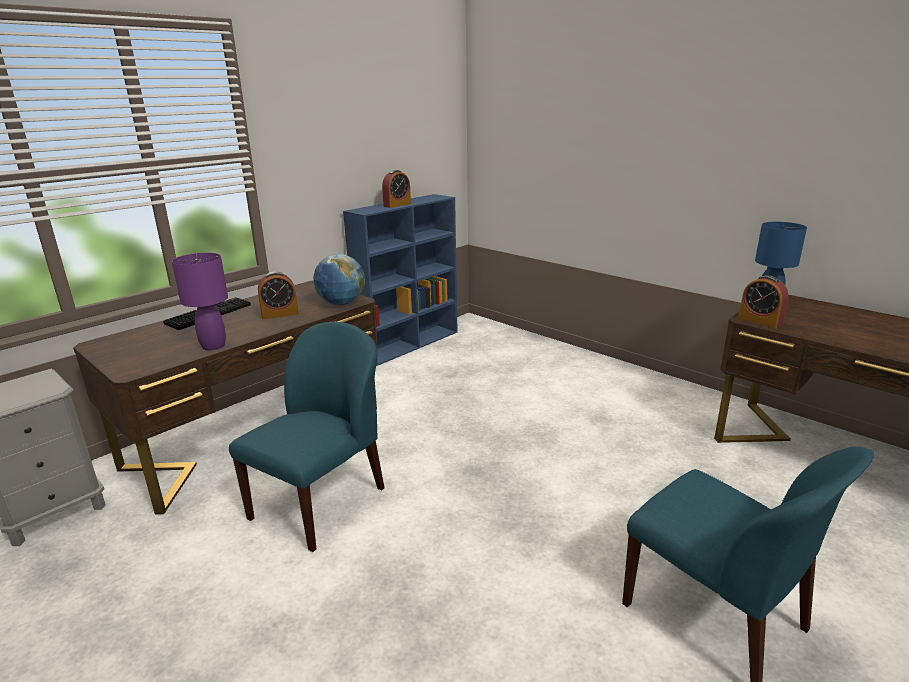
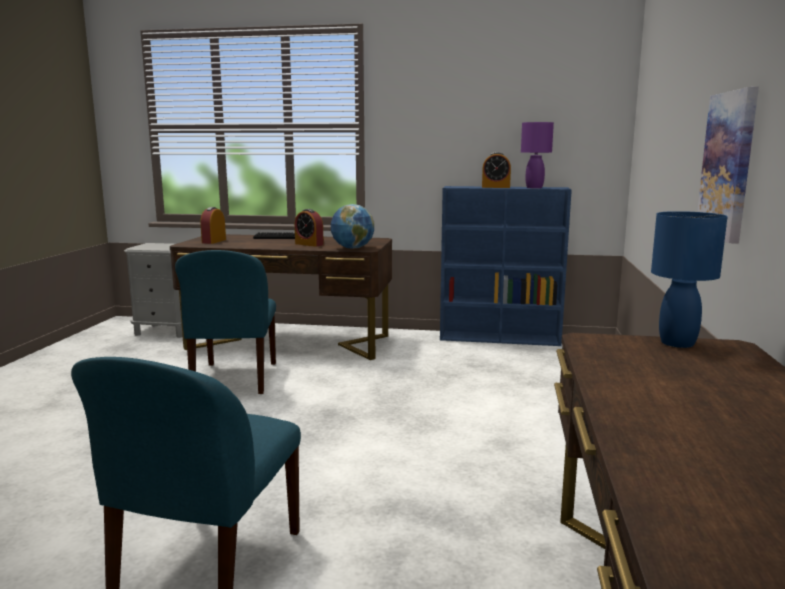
camera: 55 degrees right, 10 degrees down
purple table lamp [172,253,228,350] -> purple table lamp moved to [521,122,554,188]
blue chair [229,322,384,552] -> blue chair turned 90 degrees clockwise [175,250,276,394]
alarm clock [739,275,789,328] -> alarm clock moved to [200,207,226,244]
none -> picture [697,87,759,244]

